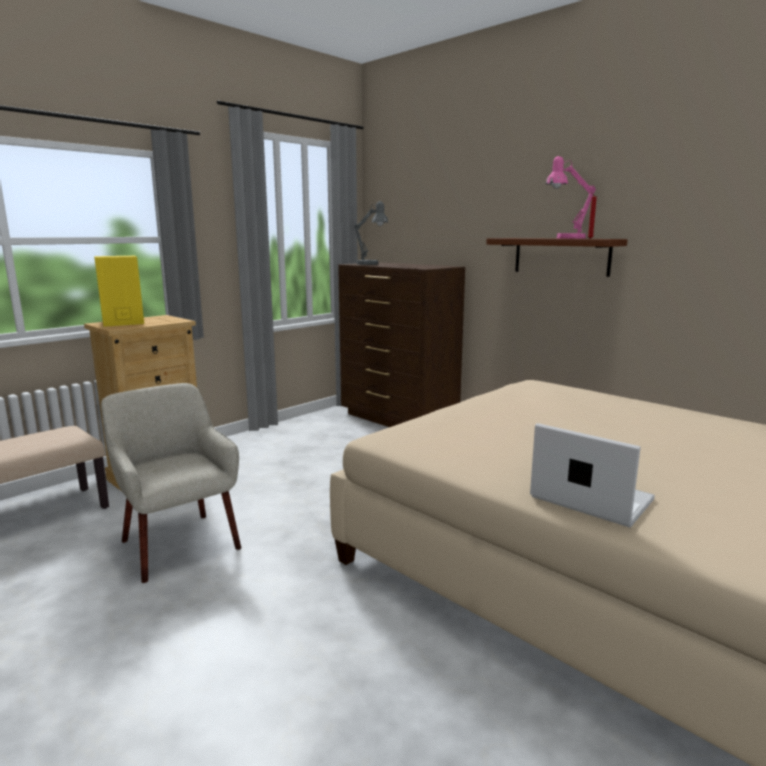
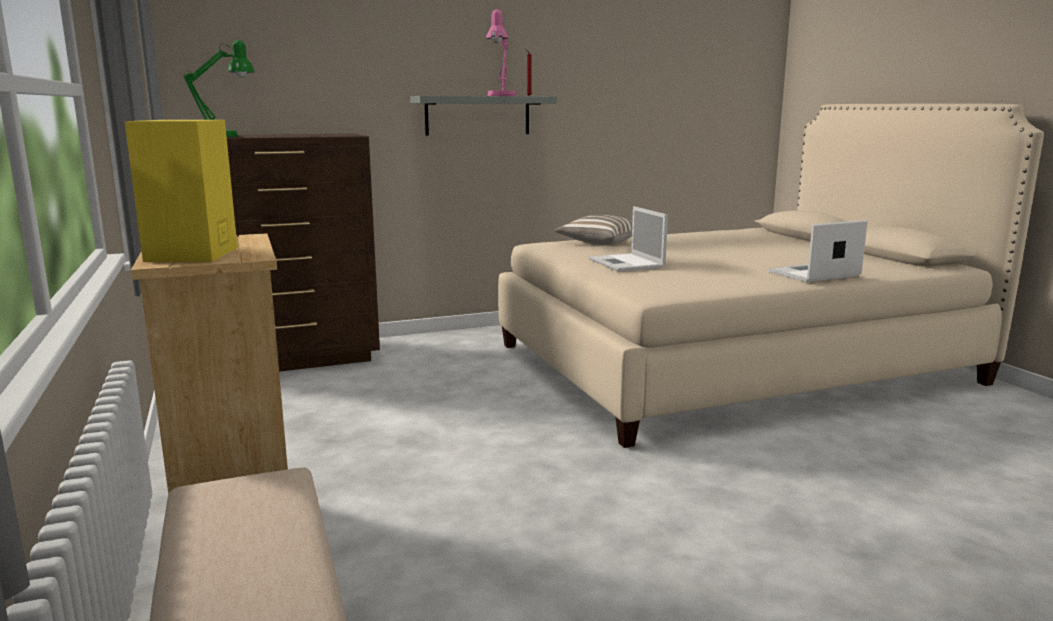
camera: 65 degrees left, 0 degrees up
beige armchair [101,383,241,583] -> none
grey table lamp [354,201,388,265] -> green table lamp [183,40,255,137]
brown shelf [486,238,628,277] -> grey shelf [410,96,557,136]
none -> pillow [554,215,632,245]
none -> laptop [589,206,668,272]

